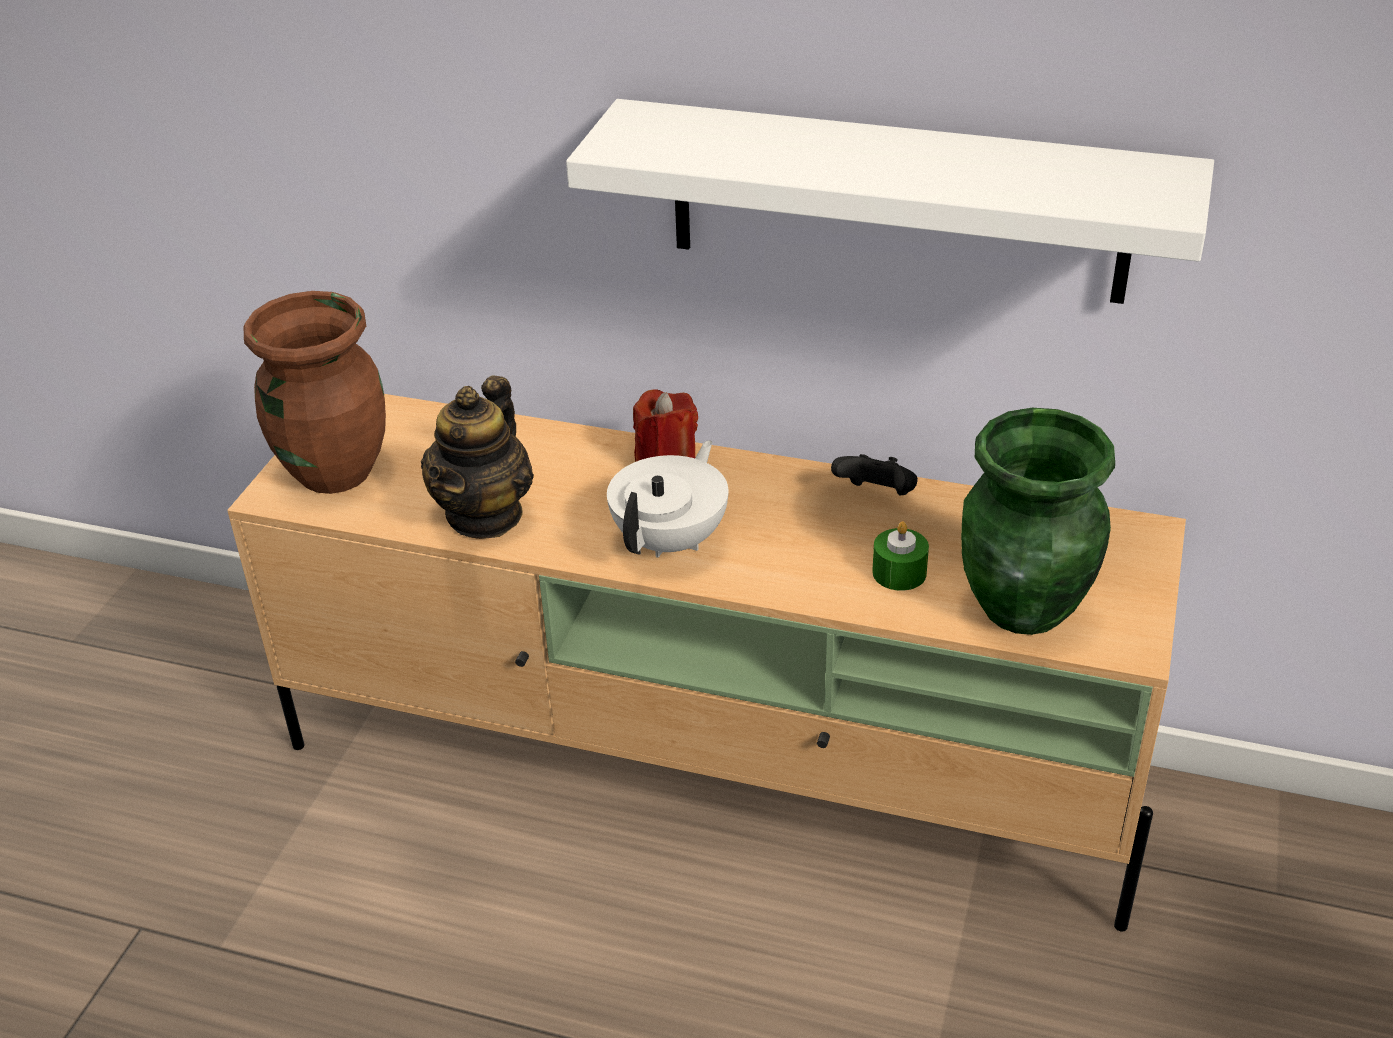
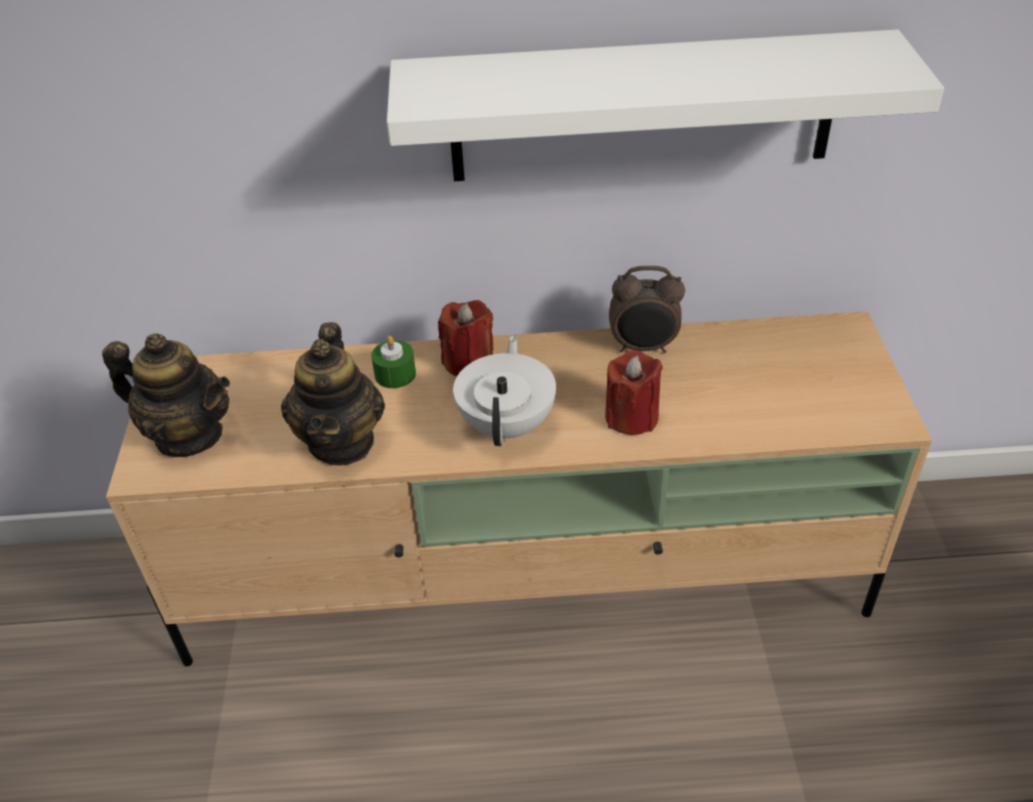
camera: 20 degrees left, 5 degrees up
brown vase [244,291,386,494] -> teapot [102,333,230,457]
black game controller [831,454,918,495] -> alarm clock [609,266,685,353]
green candle [872,521,929,591] -> green candle moved to [371,336,416,388]
green vase [961,408,1115,635] -> none
none -> red candle [605,350,663,435]

